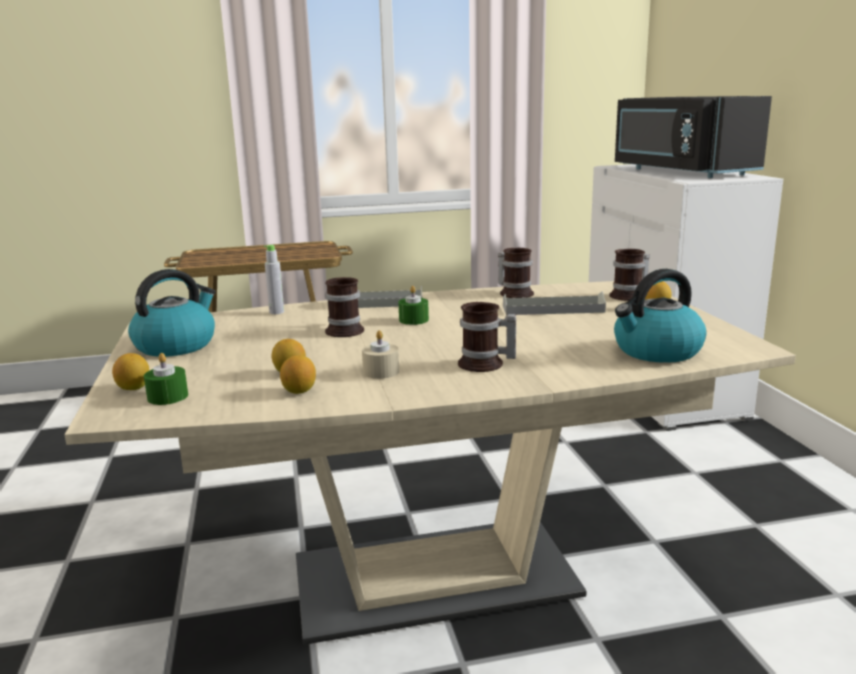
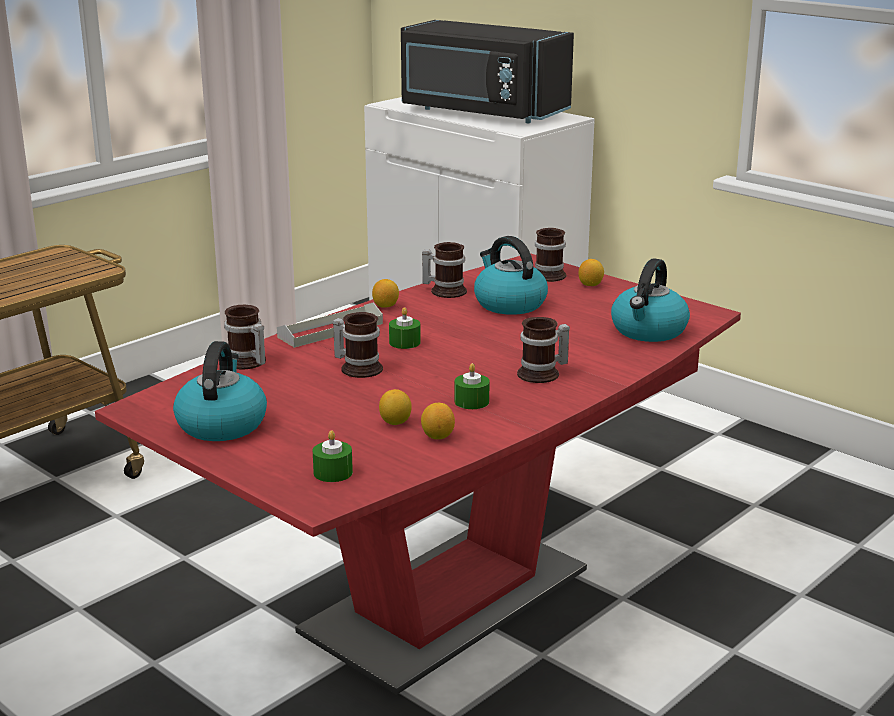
camera: 35 degrees left, 5 degrees up
beige dining table [64,281,796,645] -> red dining table [95,253,741,695]
lemon [112,353,149,390] -> lemon moved to [372,279,399,308]
grey bottle [264,245,284,314] -> mug [224,305,266,369]
beige candle [362,330,399,379] -> green candle [455,363,490,409]
grey tray [503,292,606,315] -> kettle [474,236,548,315]

